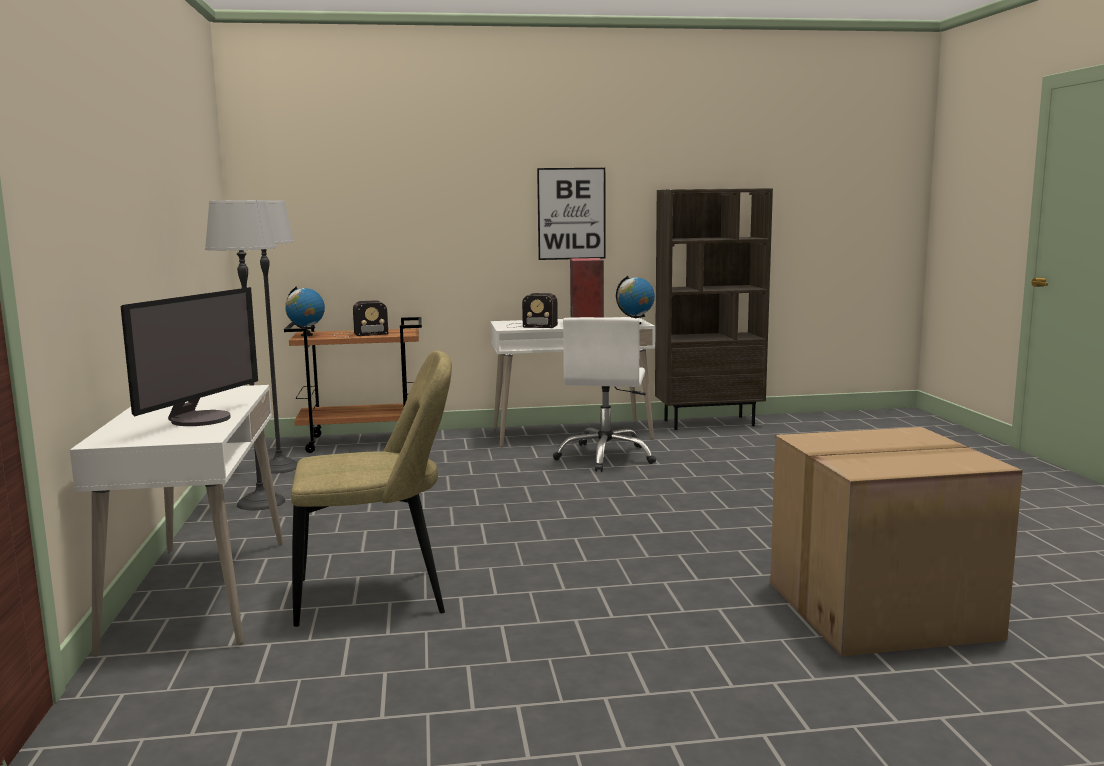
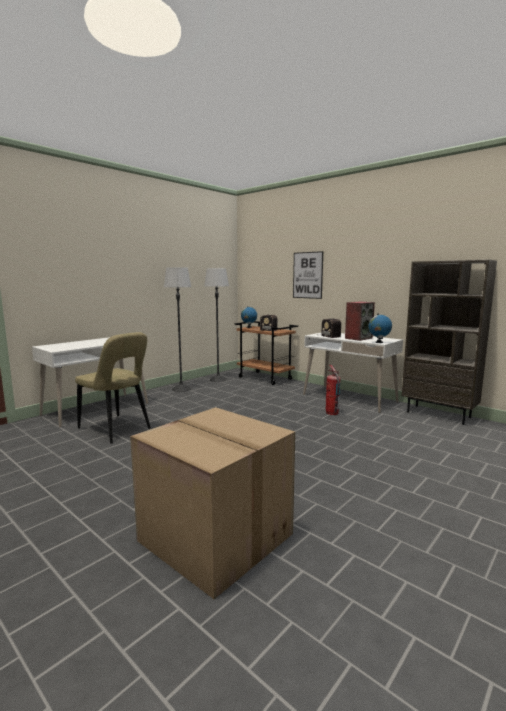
camera: 50 degrees right, 0 degrees up
monitor [120,287,258,426] -> none
picture [537,168,606,260] -> picture moved to [293,251,323,299]
white office chair [553,317,656,472] -> fire extinguisher [326,365,340,415]

